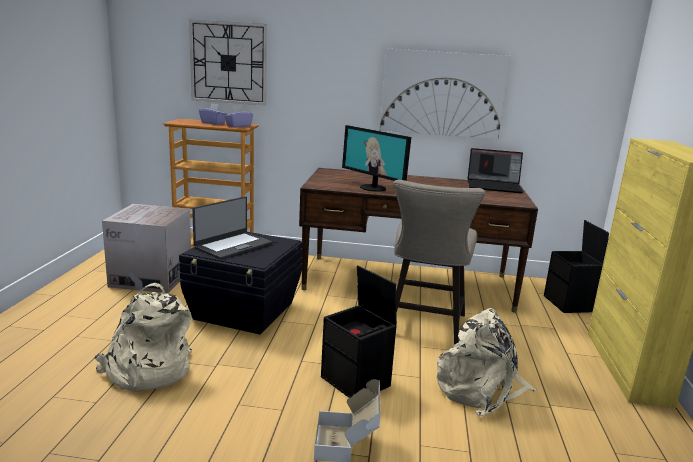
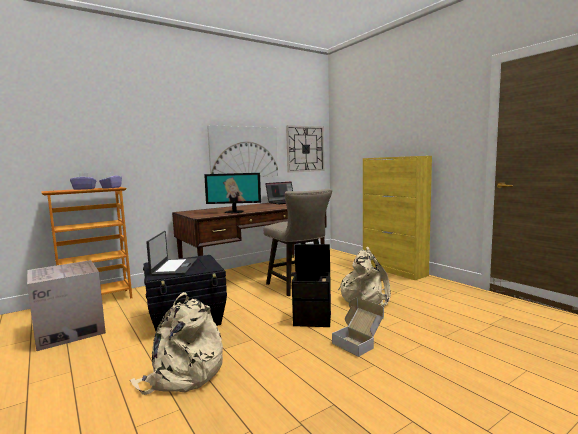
camera: 40 degrees left, 10 degrees down
wall clock [189,19,267,106] -> wall clock moved to [286,125,324,173]
black storage box [544,220,609,313] -> none

